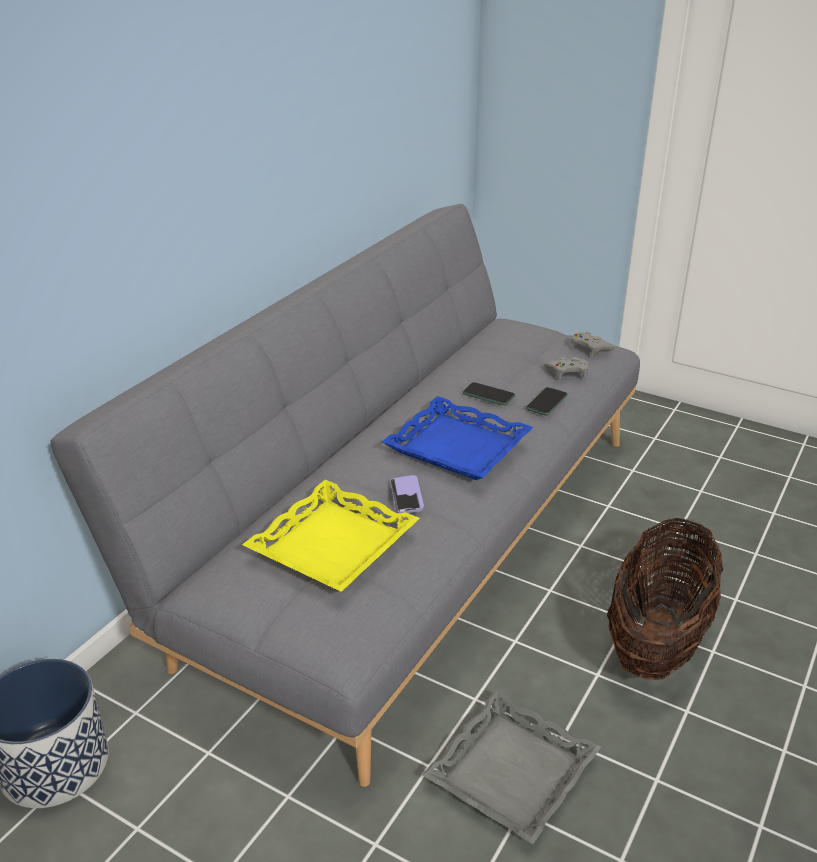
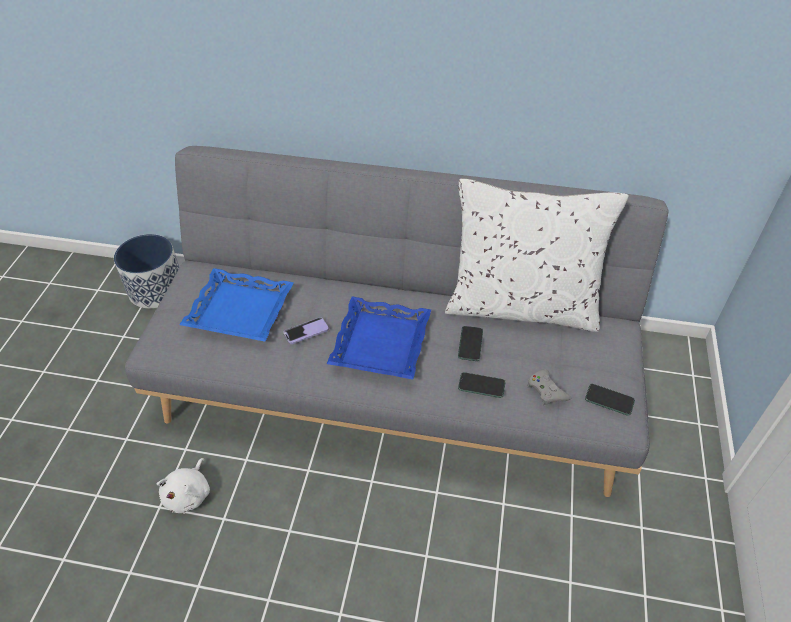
camera: 70 degrees right, 15 degrees up
yellow tray [242,480,420,592] -> blue tray [179,268,294,342]
grey tray [422,690,601,844] -> white plush toy [156,458,210,513]
grey game controller [571,331,615,356] -> phone [585,384,635,416]
basket [607,517,723,680] -> none
none -> white pillow [445,179,629,332]

